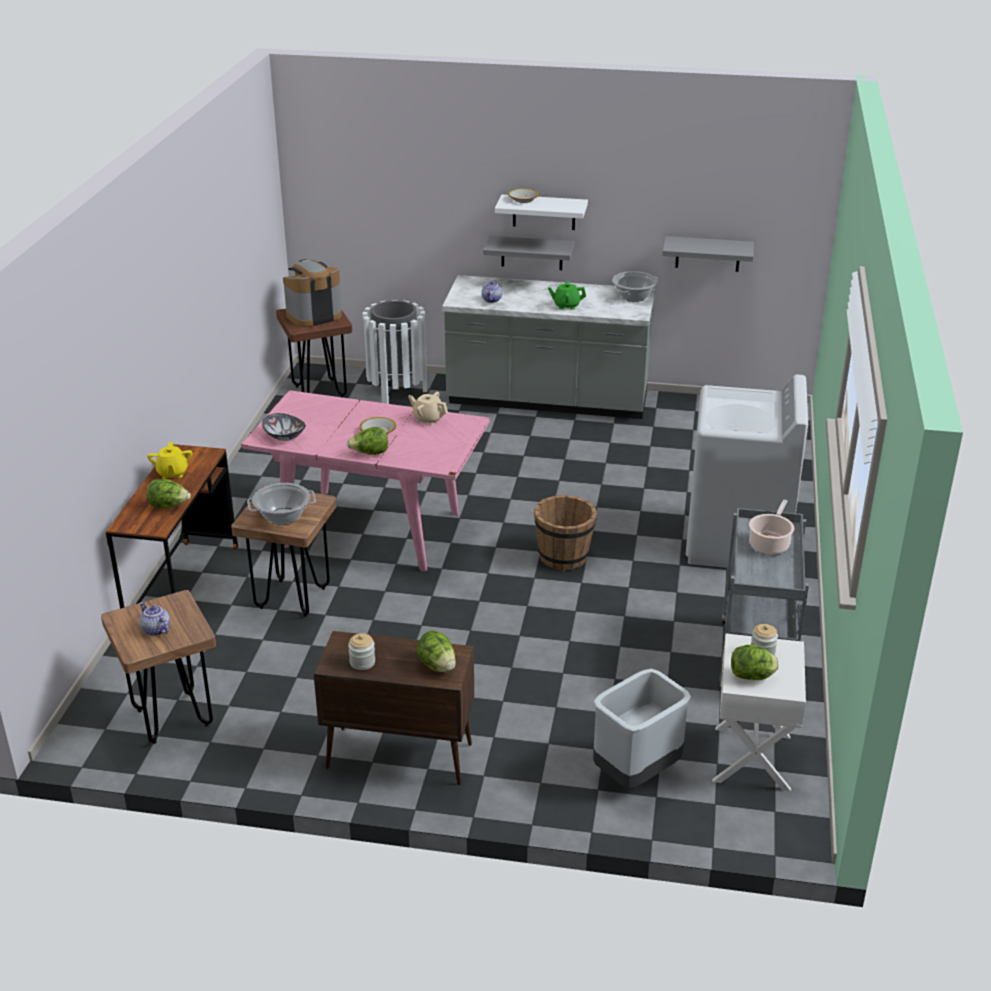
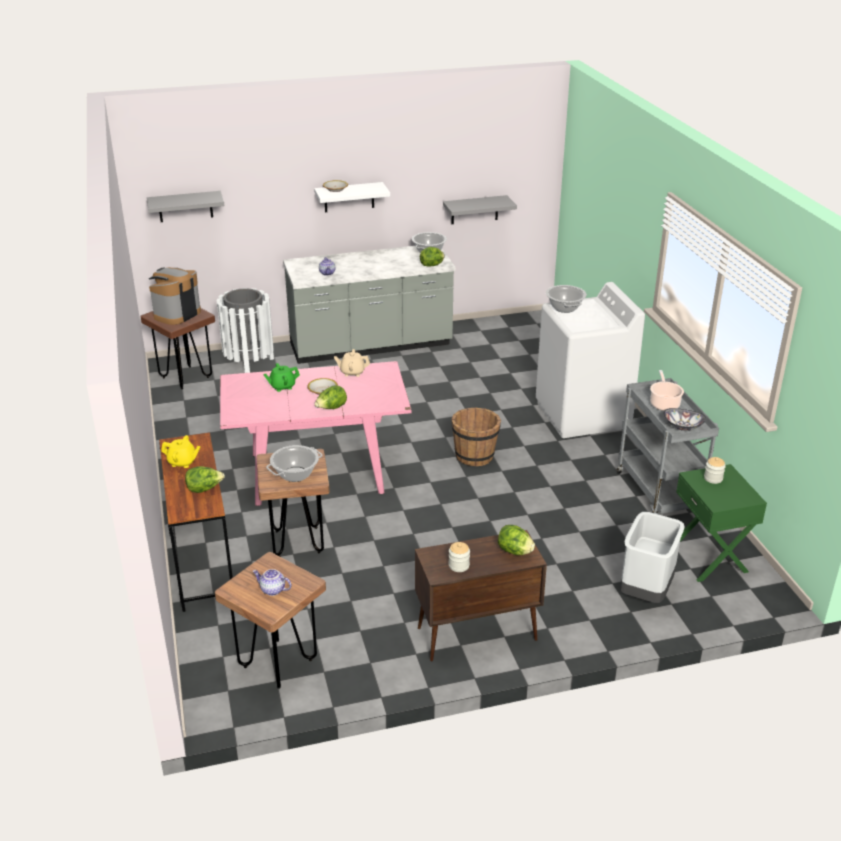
camera: 25 degrees left, 0 degrees up
yellow teapot [147,442,192,479] -> yellow teapot turned 45 degrees counterclockwise [161,435,201,468]
bowl [262,413,306,441] -> bowl moved to [664,408,706,431]
grey shelf [483,236,575,270] -> grey shelf moved to [147,191,225,222]
green teapot [548,281,586,310] -> green teapot moved to [263,363,300,392]
white nightstand [712,634,806,791] -> green nightstand [676,464,767,582]
lettuce [731,645,779,680] -> lettuce moved to [420,247,445,267]
none -> cooking pot [546,285,587,313]

